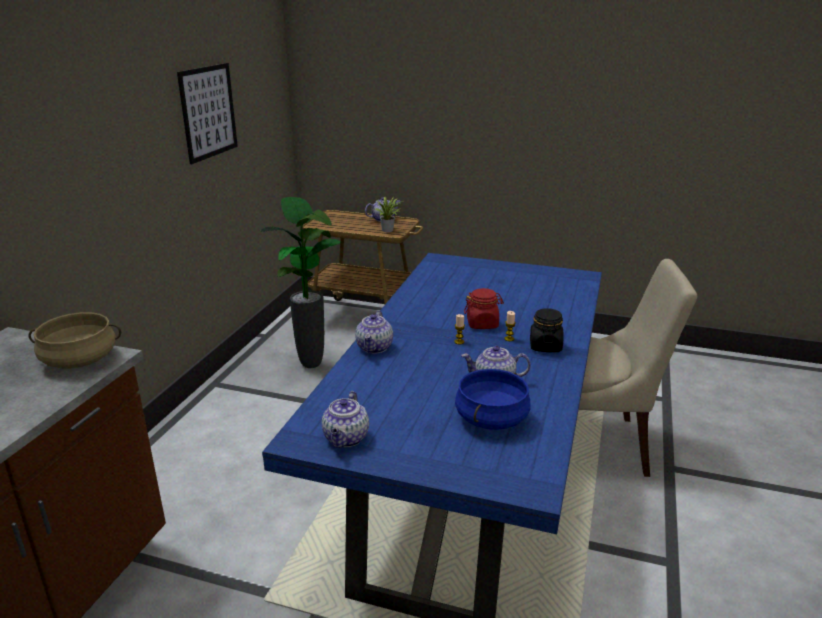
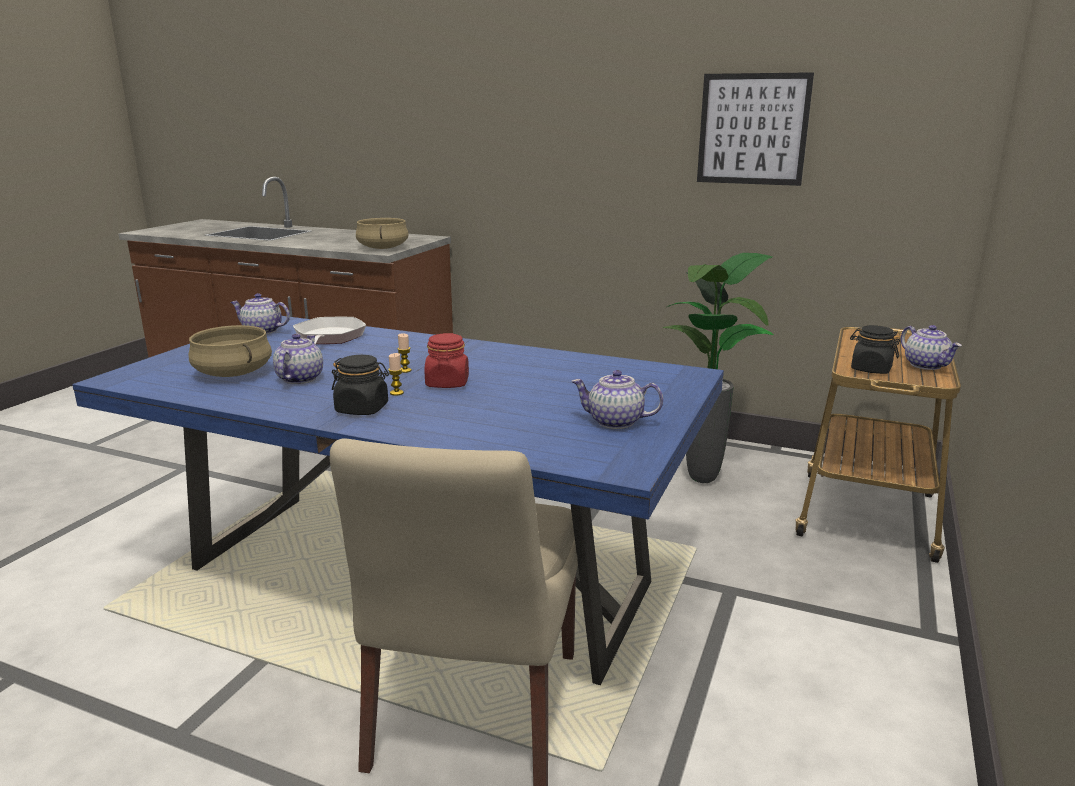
camera: 95 degrees right, 5 degrees down
teapot [355,310,393,353] -> teapot moved to [572,370,663,429]
potted plant [375,197,401,232] -> black jar [850,325,900,374]
blue cooking pot [455,369,531,430] -> beige cooking pot [189,325,272,377]
none -> frying pan [293,317,366,344]

